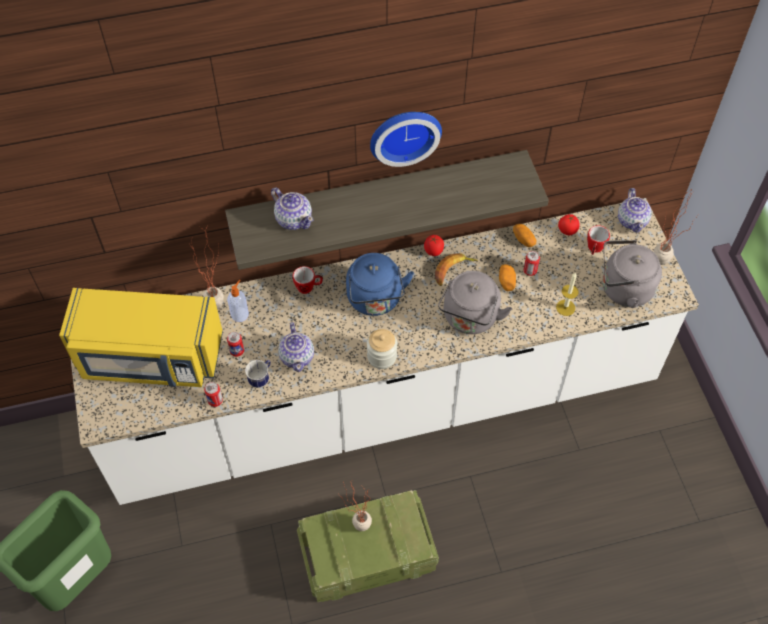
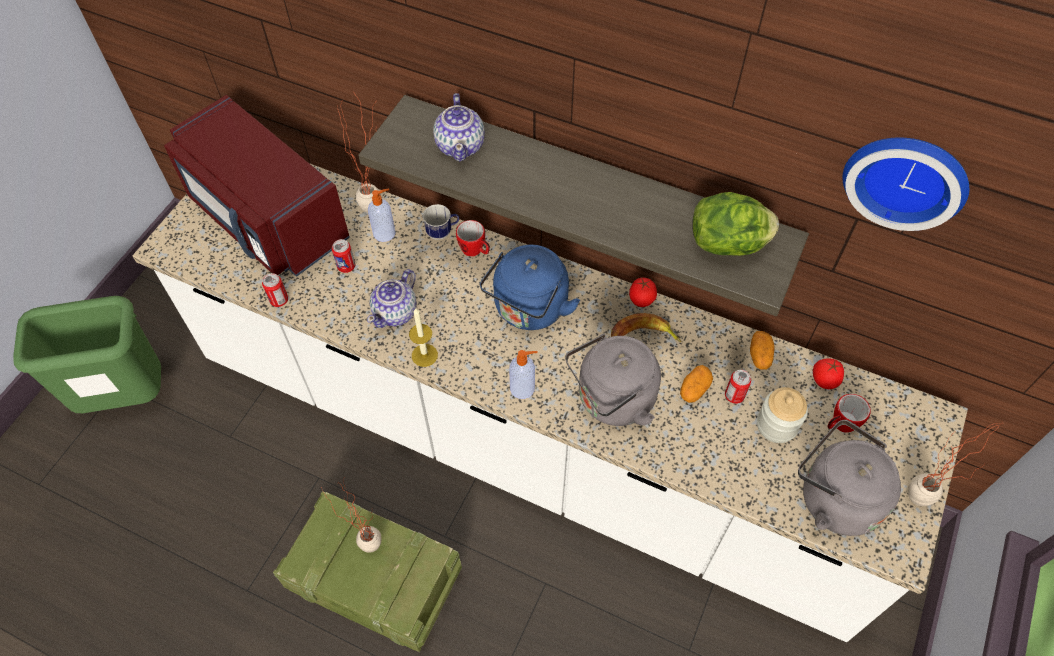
camera: 40 degrees right, 0 degrees up
yellow microwave [59,288,223,387] -> red microwave [164,95,350,277]
mug [245,360,271,388] -> mug moved to [423,204,459,240]
jar [367,329,397,369] -> jar moved to [757,387,808,443]
wall clock [370,112,442,167] -> wall clock moved to [842,138,969,231]
candle [556,273,578,316] -> candle moved to [409,307,438,367]
teapot [618,188,652,233] -> none
none -> soap dispenser [509,350,538,399]
none -> lettuce [692,192,779,256]

